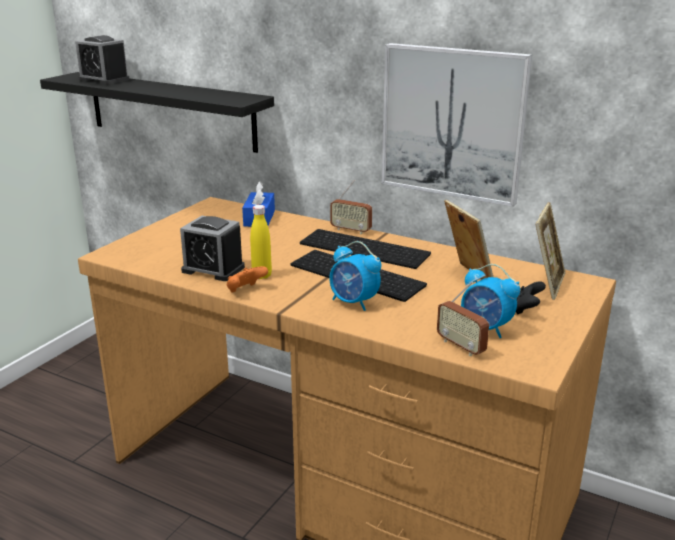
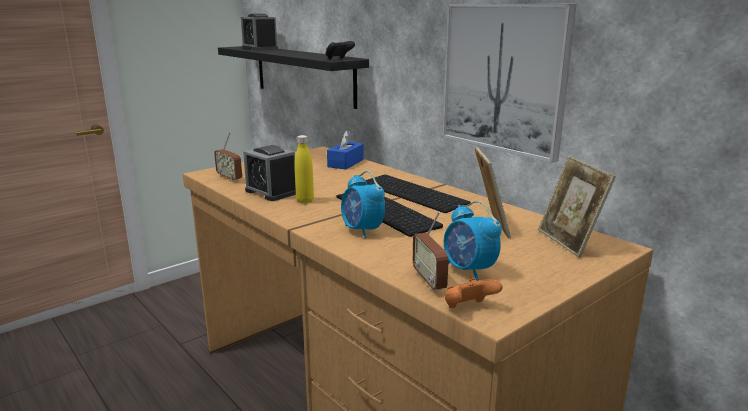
camera: 20 degrees right, 5 degrees down
orange game controller [227,266,268,293] -> orange game controller moved to [445,278,503,308]
radio [330,180,372,234] -> radio moved to [214,132,242,182]
black game controller [516,281,546,315] -> black game controller moved to [325,41,355,60]
picture frame [535,202,565,300] -> picture frame turned 120 degrees clockwise [538,155,616,258]

